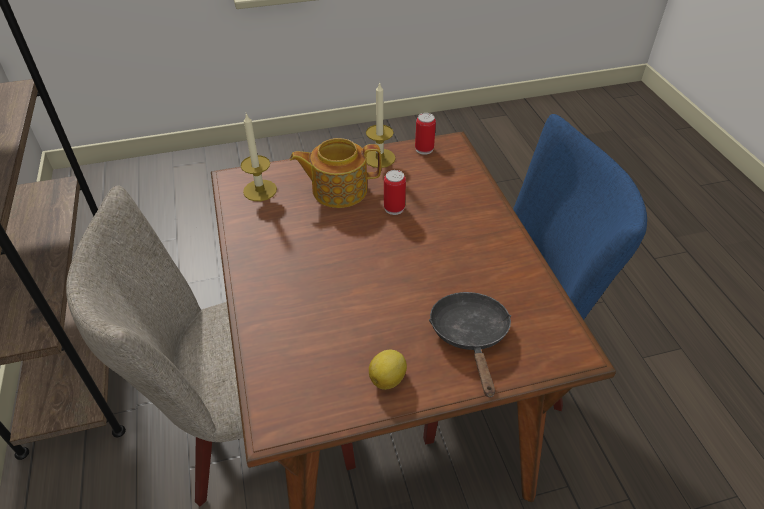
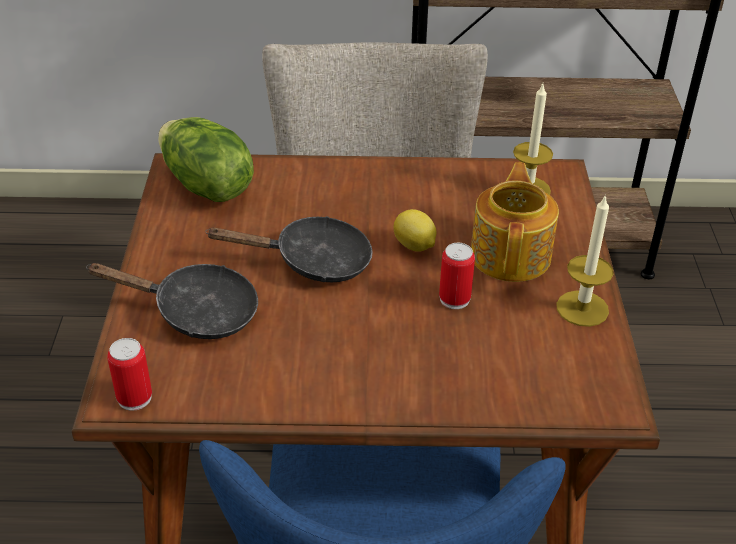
camera: 105 degrees right, 5 degrees down
lemon [369,350,407,390] -> lemon moved to [394,209,436,252]
can [415,113,436,155] -> can moved to [107,338,152,411]
none -> lettuce [158,117,254,202]
none -> black frying pan [205,216,373,282]

